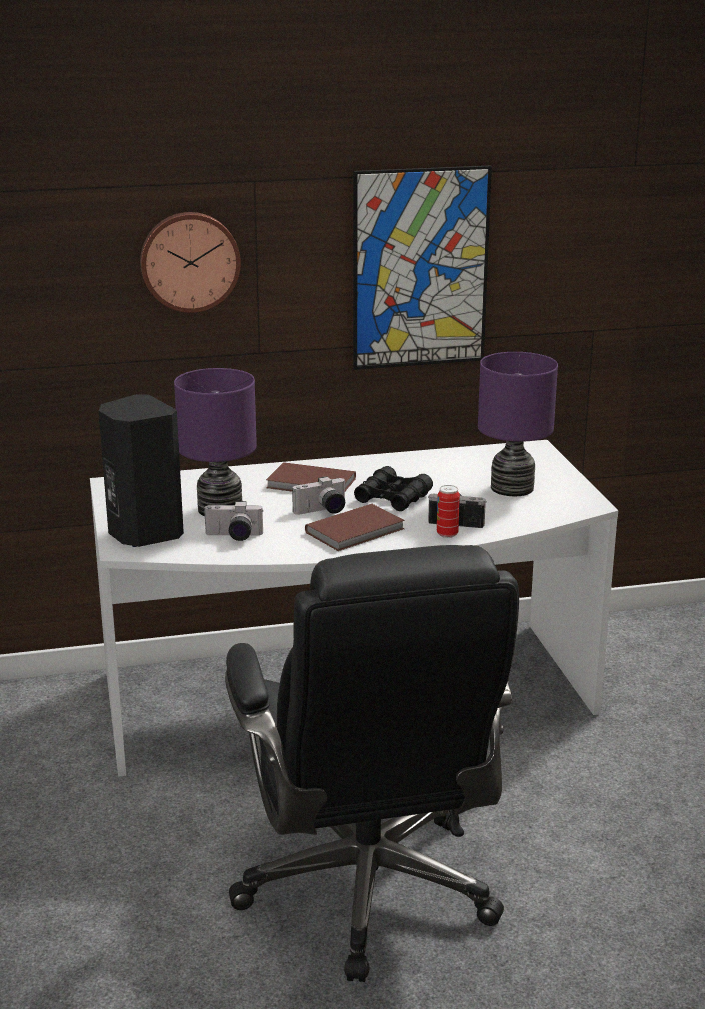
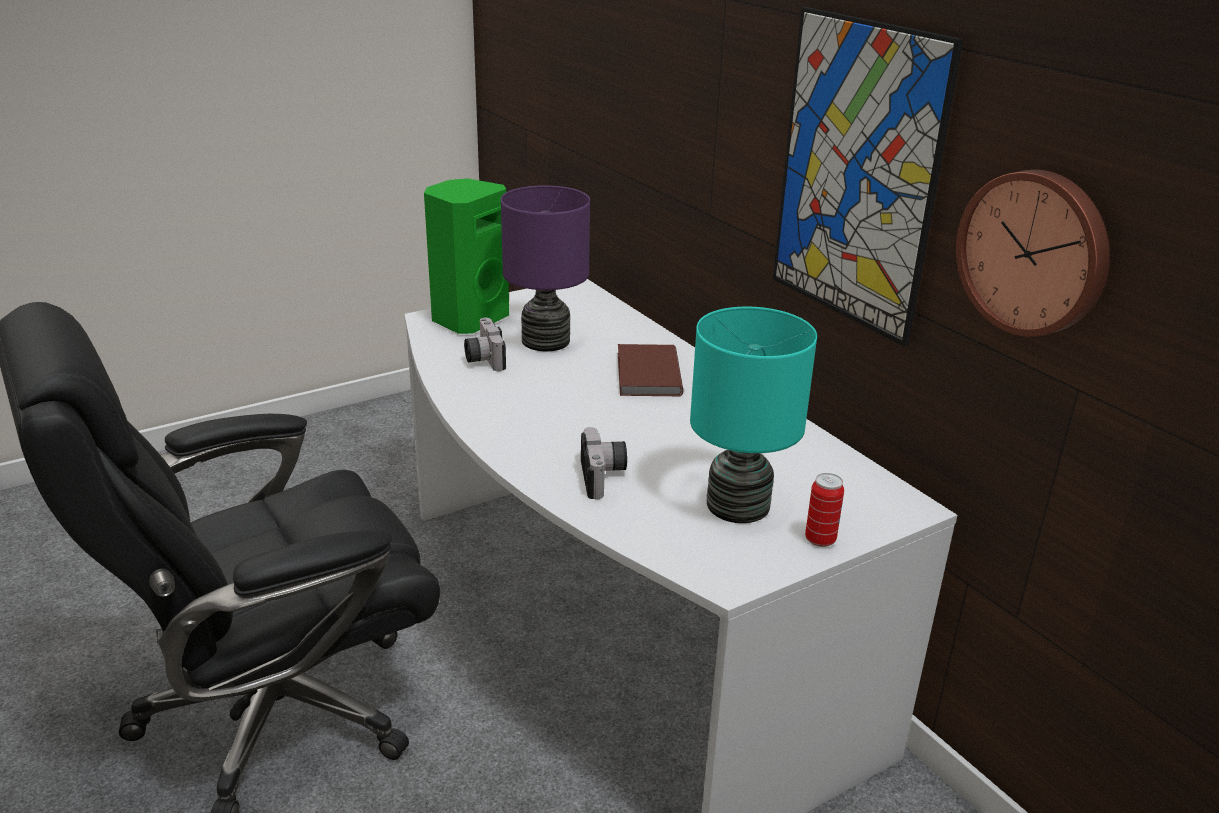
camera: 70 degrees right, 5 degrees up
black speaker [98,394,184,547] -> green speaker [424,178,509,334]
wall clock [140,212,241,313] -> wall clock moved to [956,170,1110,337]
camera [292,476,346,515] -> none
brown book [305,504,405,551] -> none
black binoculars [354,466,433,511] -> none
can [437,485,460,538] -> can moved to [805,473,844,547]
purple table lamp [478,352,558,496] -> turquoise table lamp [690,307,817,523]

